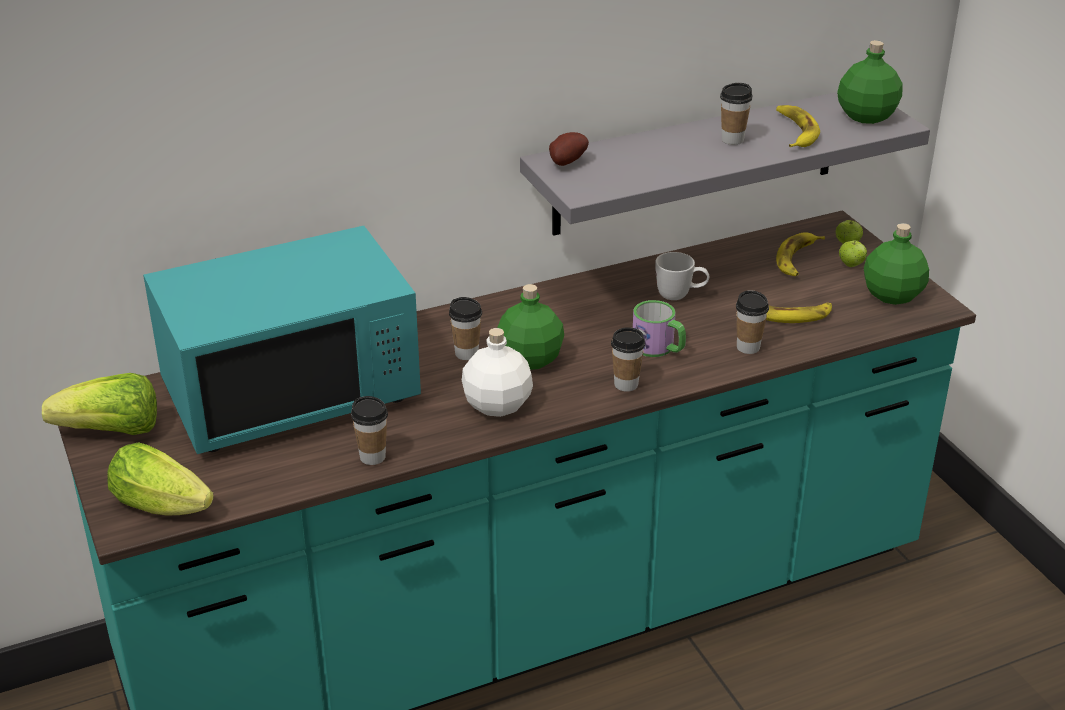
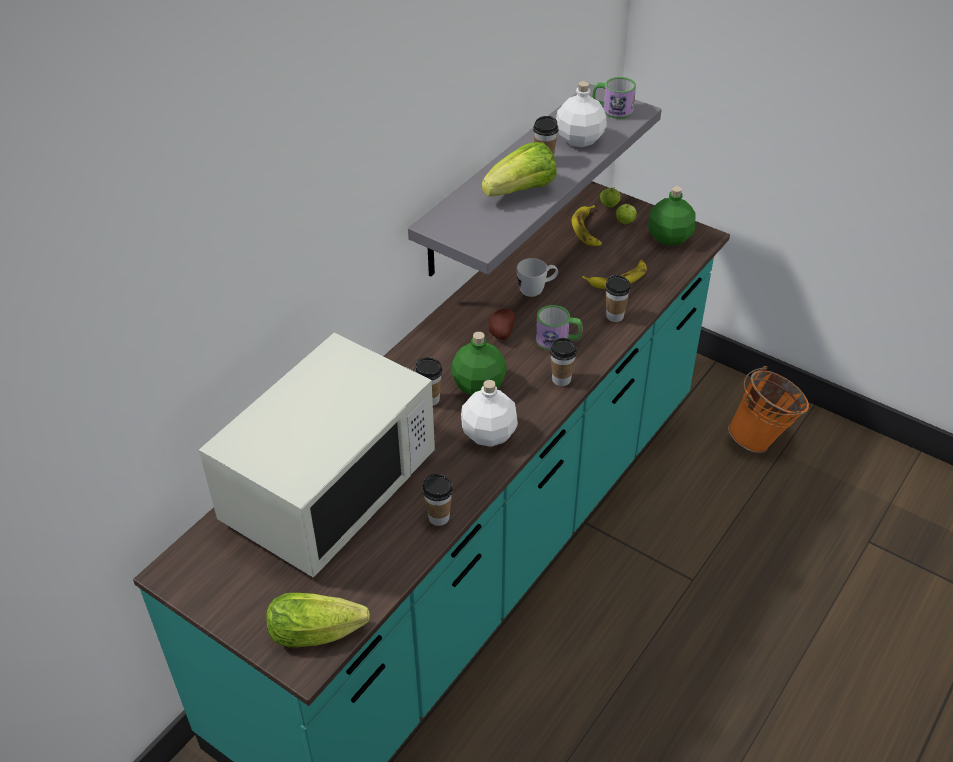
camera: 30 degrees left, 10 degrees up
lettuce [42,373,157,435] -> lettuce moved to [482,142,557,196]
turquoise microwave [143,226,421,454] -> white microwave [199,333,435,577]
potato [549,132,589,166] -> potato moved to [488,309,515,340]
banana [776,105,820,147] -> white bottle [556,81,607,147]
green bottle [837,40,903,124] -> mug [592,77,636,119]
none -> orange bucket [728,366,809,453]

